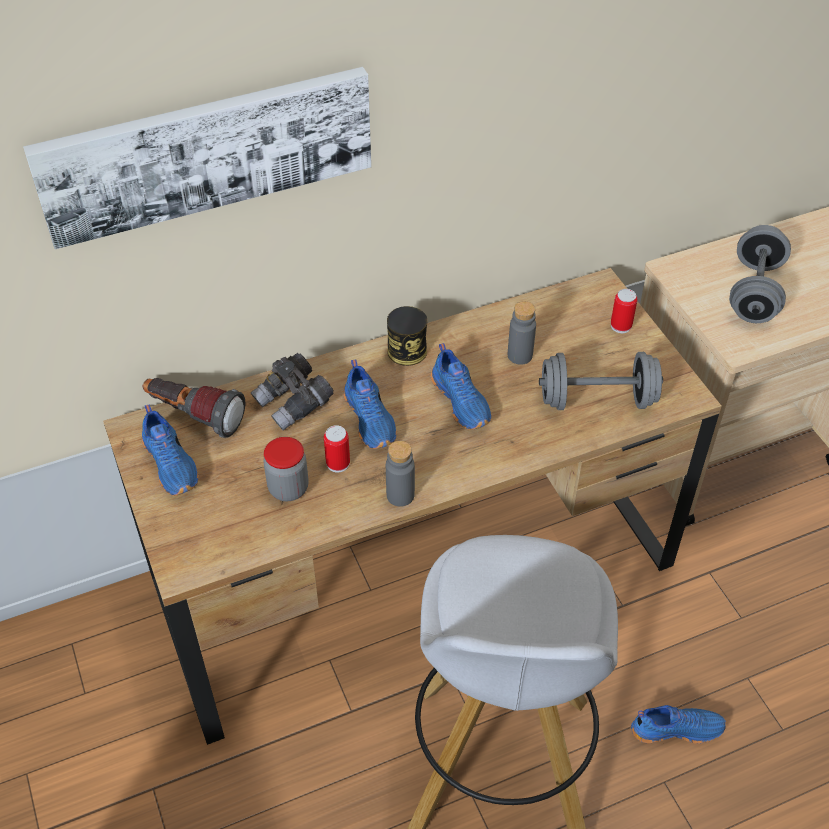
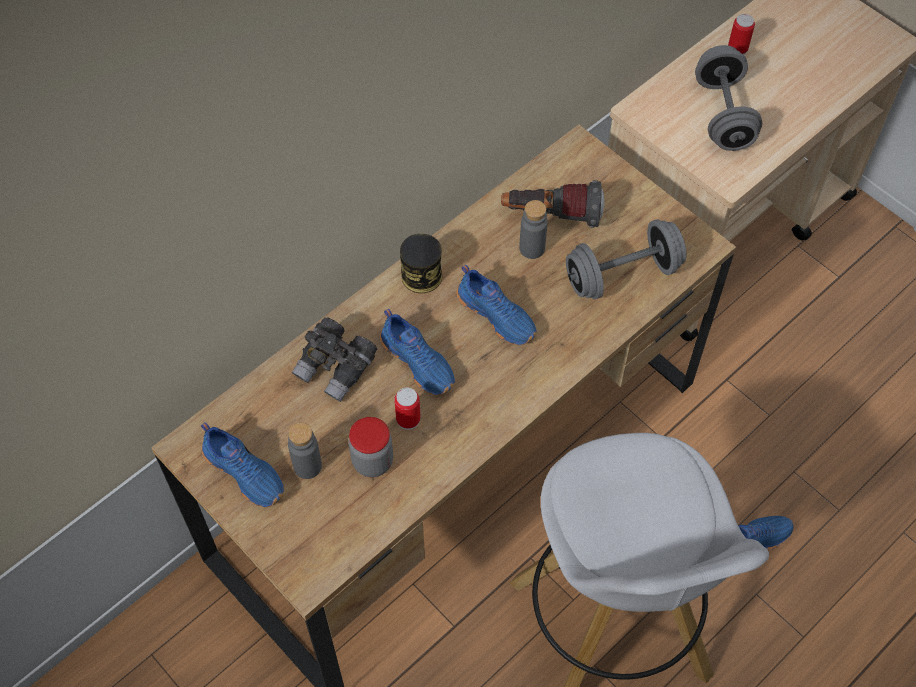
camera: 20 degrees left, 10 degrees up
picture [23,67,371,249] -> none
flashlight [143,378,245,438] -> flashlight moved to [501,180,604,228]
grey bottle [386,441,415,507] -> grey bottle moved to [288,422,322,479]
can [611,289,637,333] -> can moved to [728,14,755,55]

